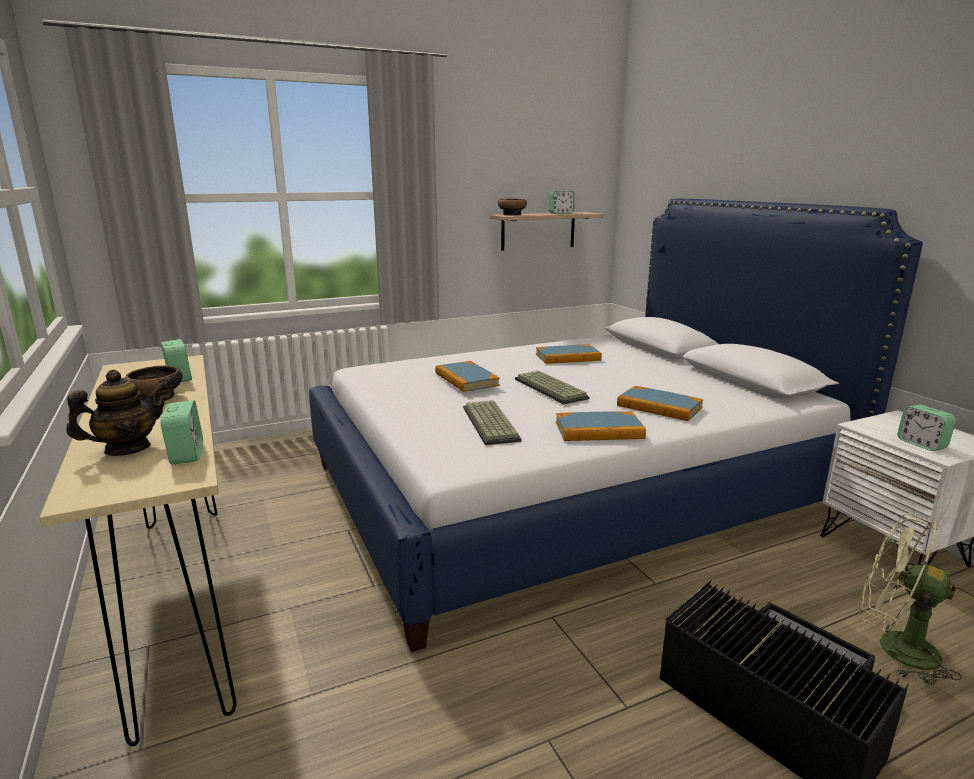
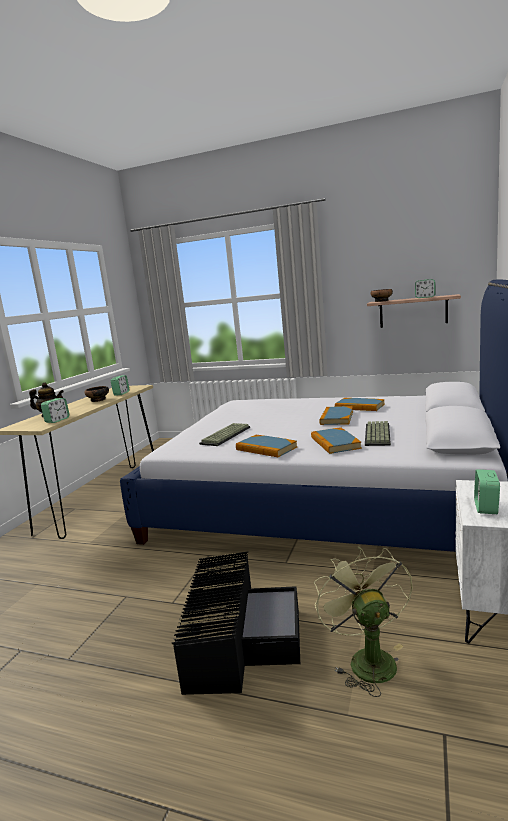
camera: 45 degrees right, 5 degrees down
book [435,361,500,392] -> book moved to [319,406,353,425]
keyboard [515,371,590,404] -> keyboard moved to [365,421,391,446]

